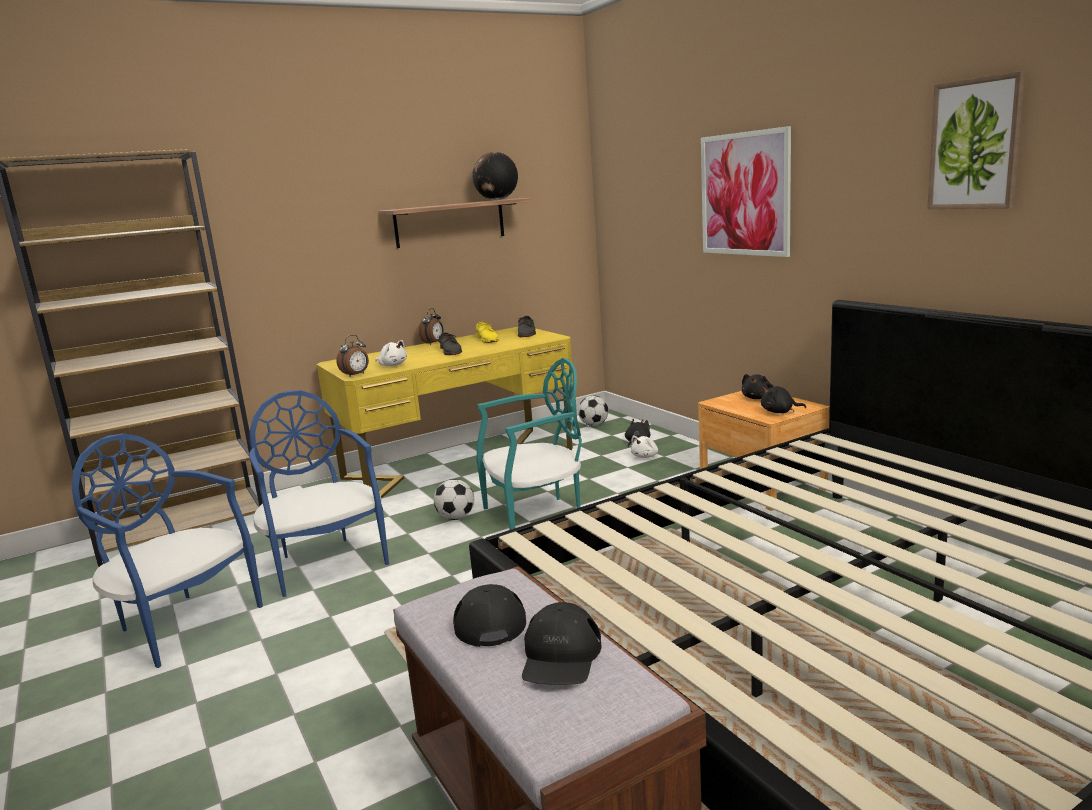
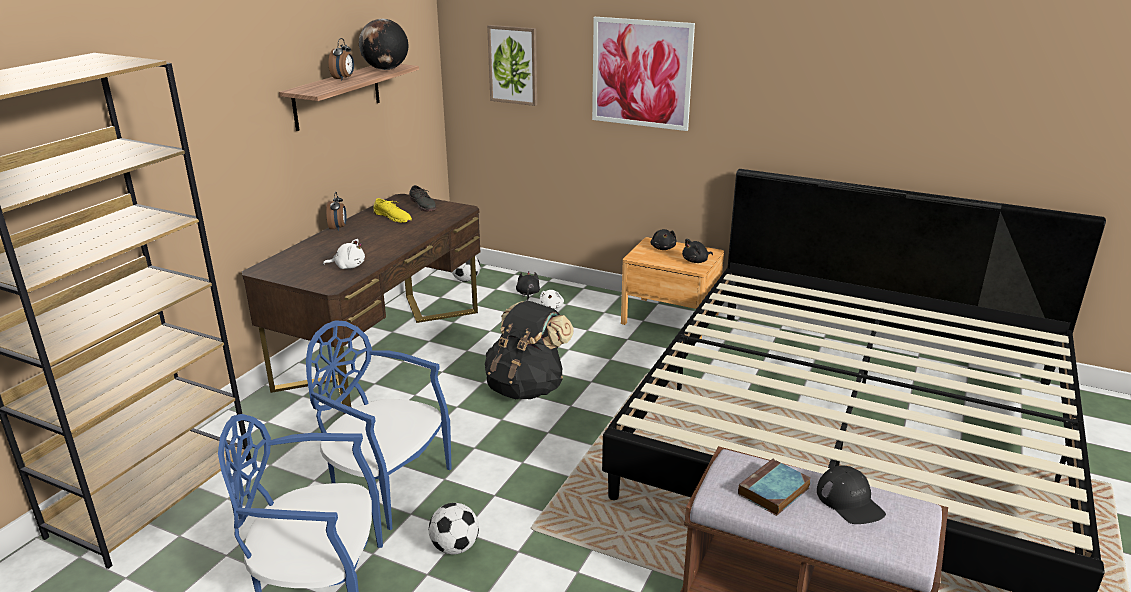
camera: 35 degrees left, 10 degrees up
yellow desk [316,327,573,499] -> brown desk [242,194,480,414]
alarm clock [336,335,369,377] -> alarm clock moved to [328,38,354,81]
football [434,479,474,520] -> football moved to [429,503,479,554]
grey shoe [439,332,462,355] -> none
black cap [453,584,526,647] -> book [738,459,811,516]
turquoise chair [476,358,582,530] -> black backpack [485,301,573,399]
picture [927,71,1025,209] -> picture moved to [487,25,537,106]

